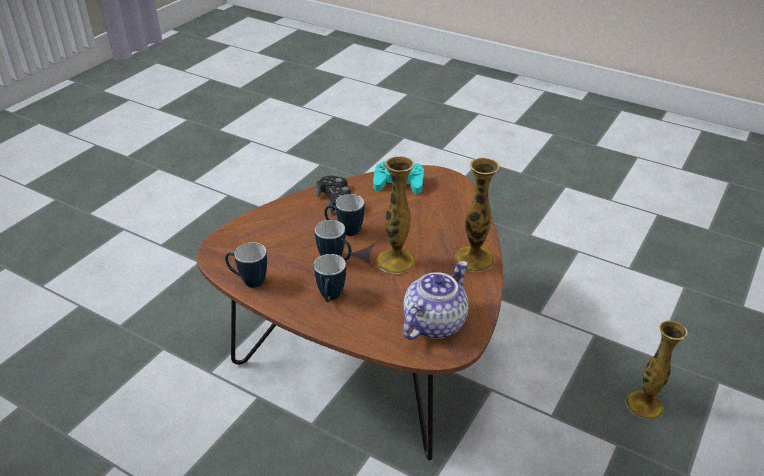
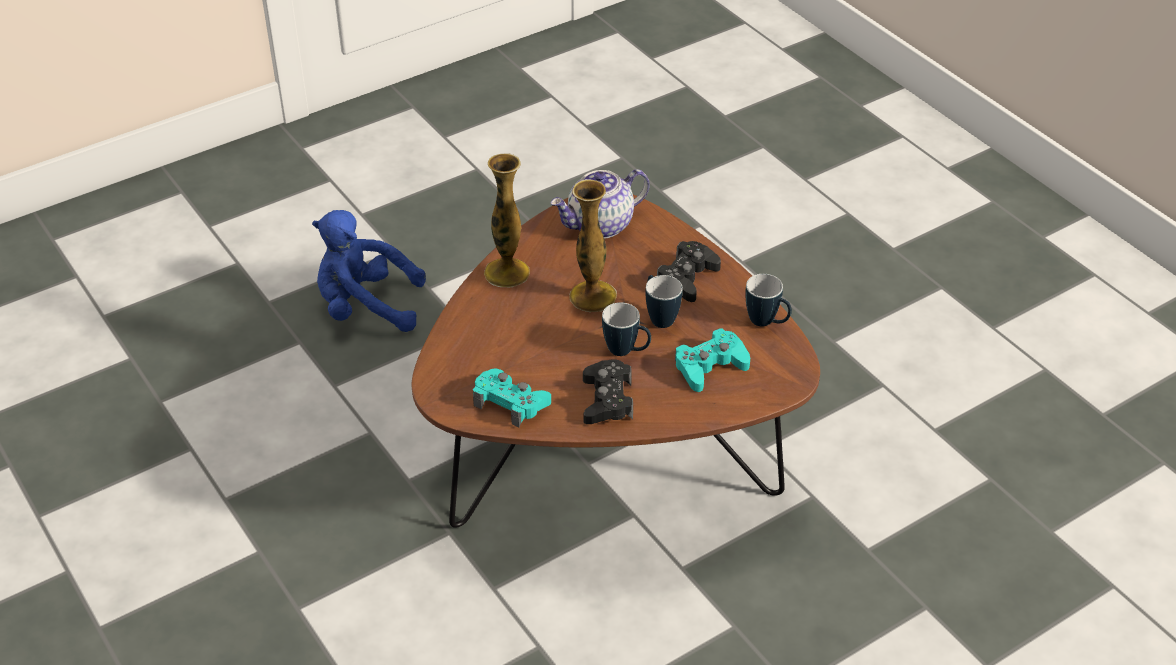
camera: 155 degrees left, 5 degrees up
mug [314,254,346,302] -> black game controller [657,241,721,302]
vase [625,320,688,419] -> blue plush toy [312,210,426,332]
none -> turquoise game controller [675,328,750,392]

